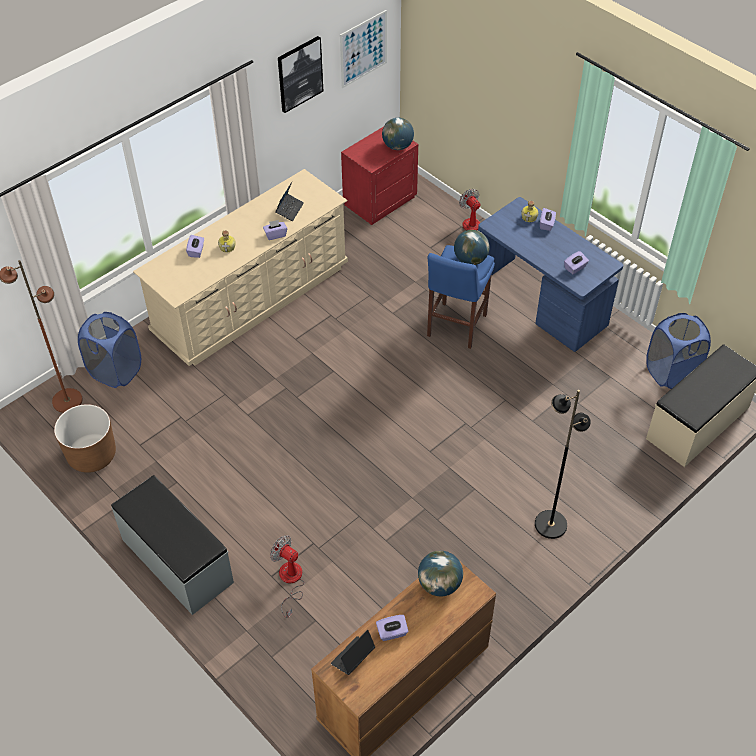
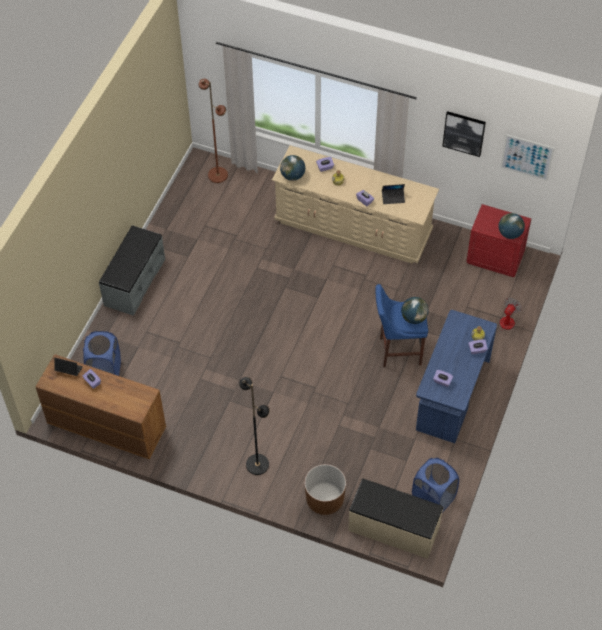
camera: 65 degrees right, 5 degrees up
brown planter [54,404,116,473] -> brown planter moved to [304,464,346,515]
blue laundry basket [78,312,141,388] -> blue laundry basket moved to [83,331,121,376]
fan [270,535,305,618] -> none
globe [418,551,463,596] -> globe moved to [280,155,305,181]

